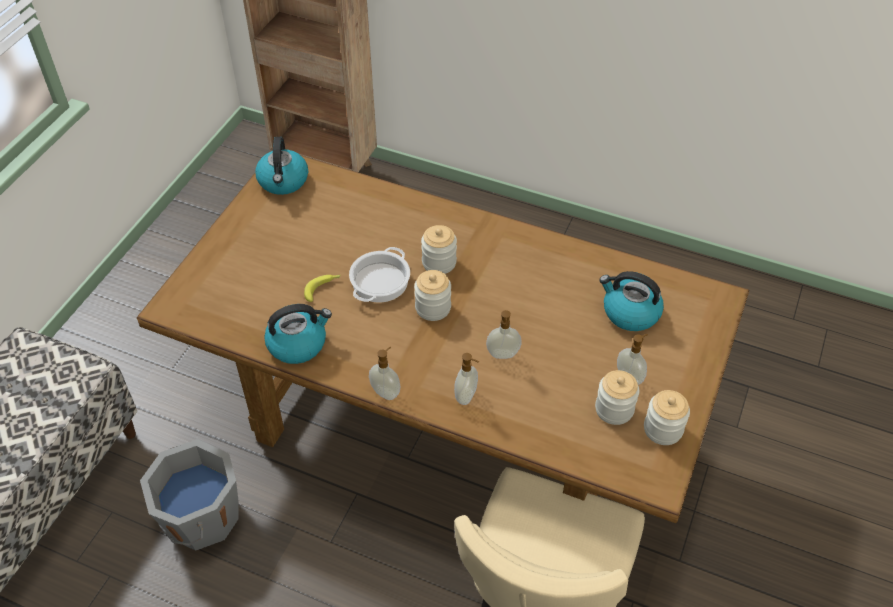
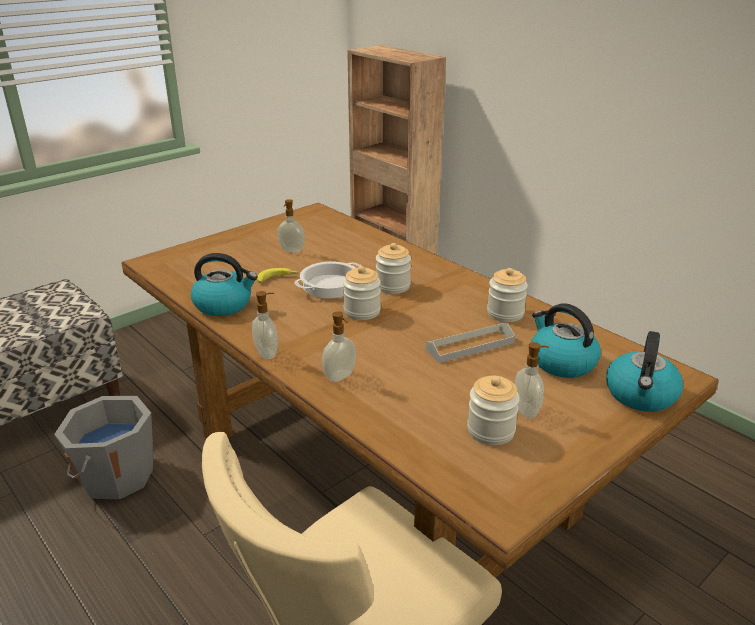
camera: 25 degrees right, 20 degrees down
kettle [255,137,308,195] -> kettle moved to [606,331,683,412]
soap dispenser [486,310,522,359] -> soap dispenser moved to [278,199,305,253]
jar [644,390,690,445] -> jar moved to [487,268,528,322]
none -> grey tray [425,323,515,363]

